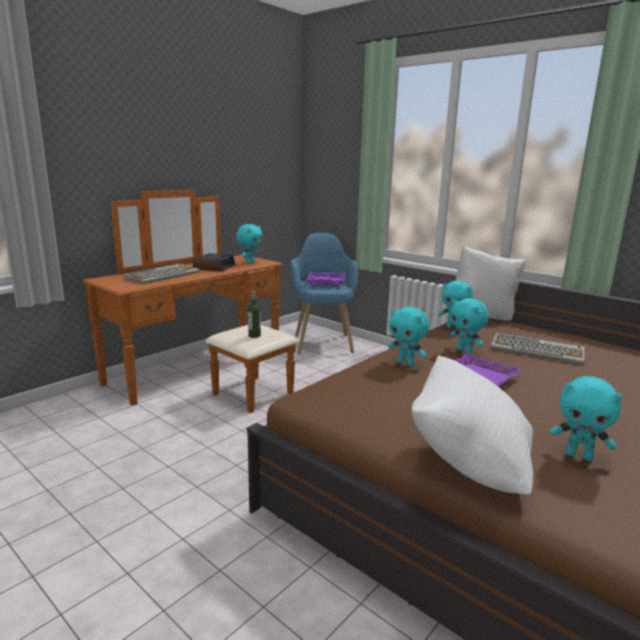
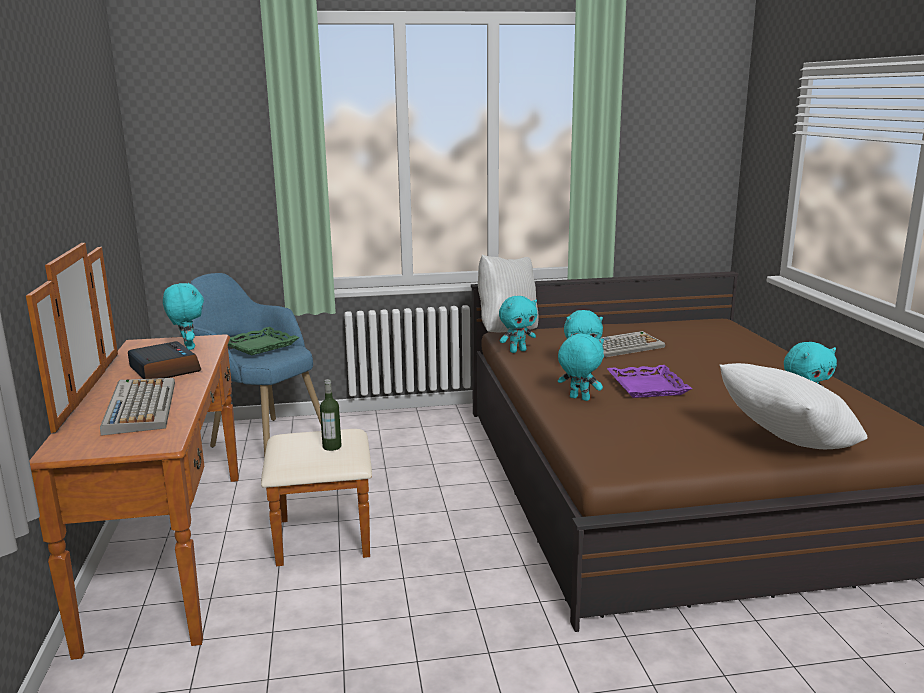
camera: 50 degrees left, 0 degrees up
purple tray [306,271,346,285] -> green tray [228,327,299,355]
turquoise plush toy [388,307,429,366] -> turquoise plush toy turned 135 degrees counterclockwise [558,333,604,401]

